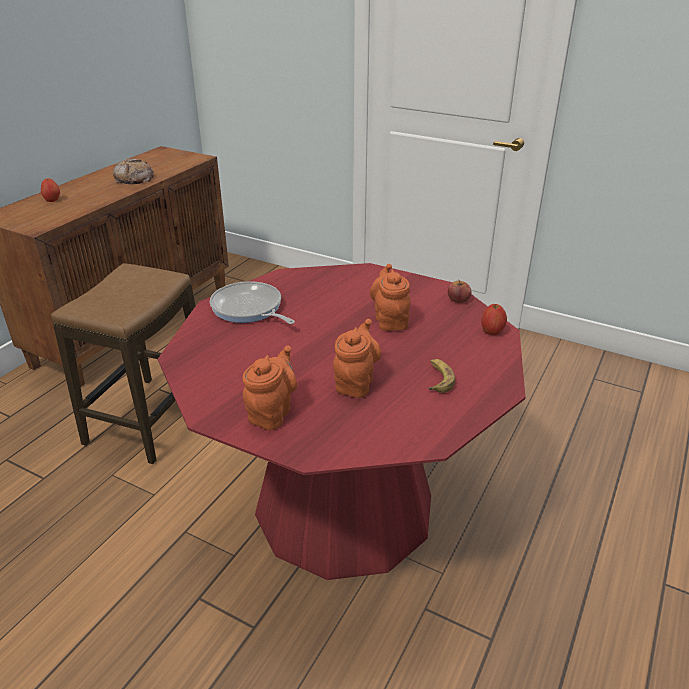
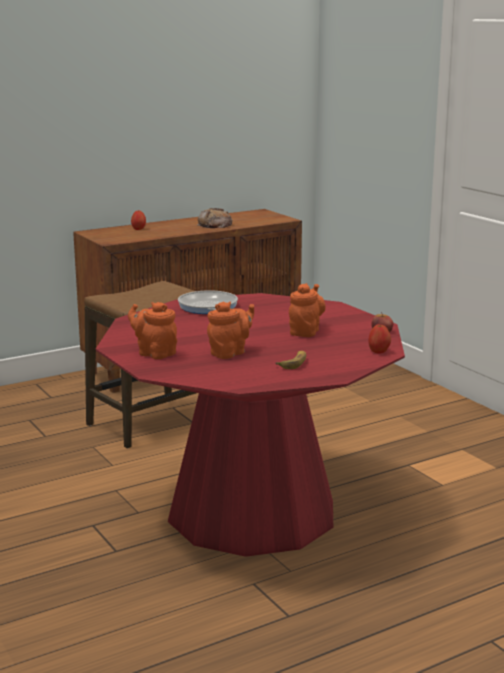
camera: 30 degrees right, 15 degrees down
orange teapot [242,346,297,430] -> orange teapot turned 105 degrees counterclockwise [128,302,177,359]

